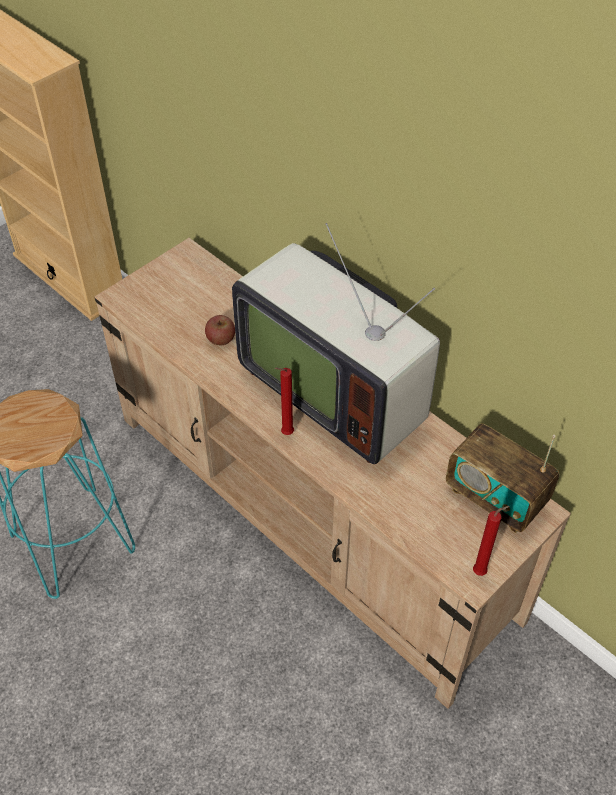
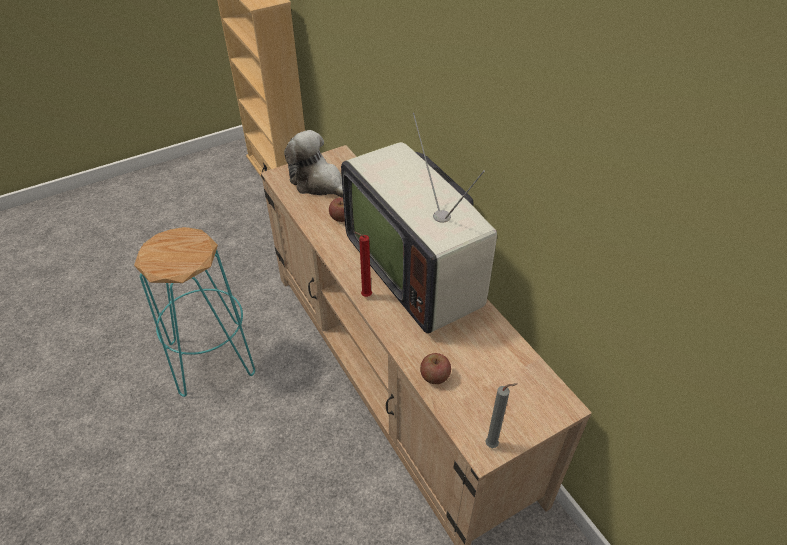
camera: 15 degrees right, 5 degrees down
radio [446,423,560,533] -> none
red candle [473,506,510,576] -> grey candle [485,383,518,448]
none -> plush toy [284,130,343,198]
none -> apple [420,353,451,384]

